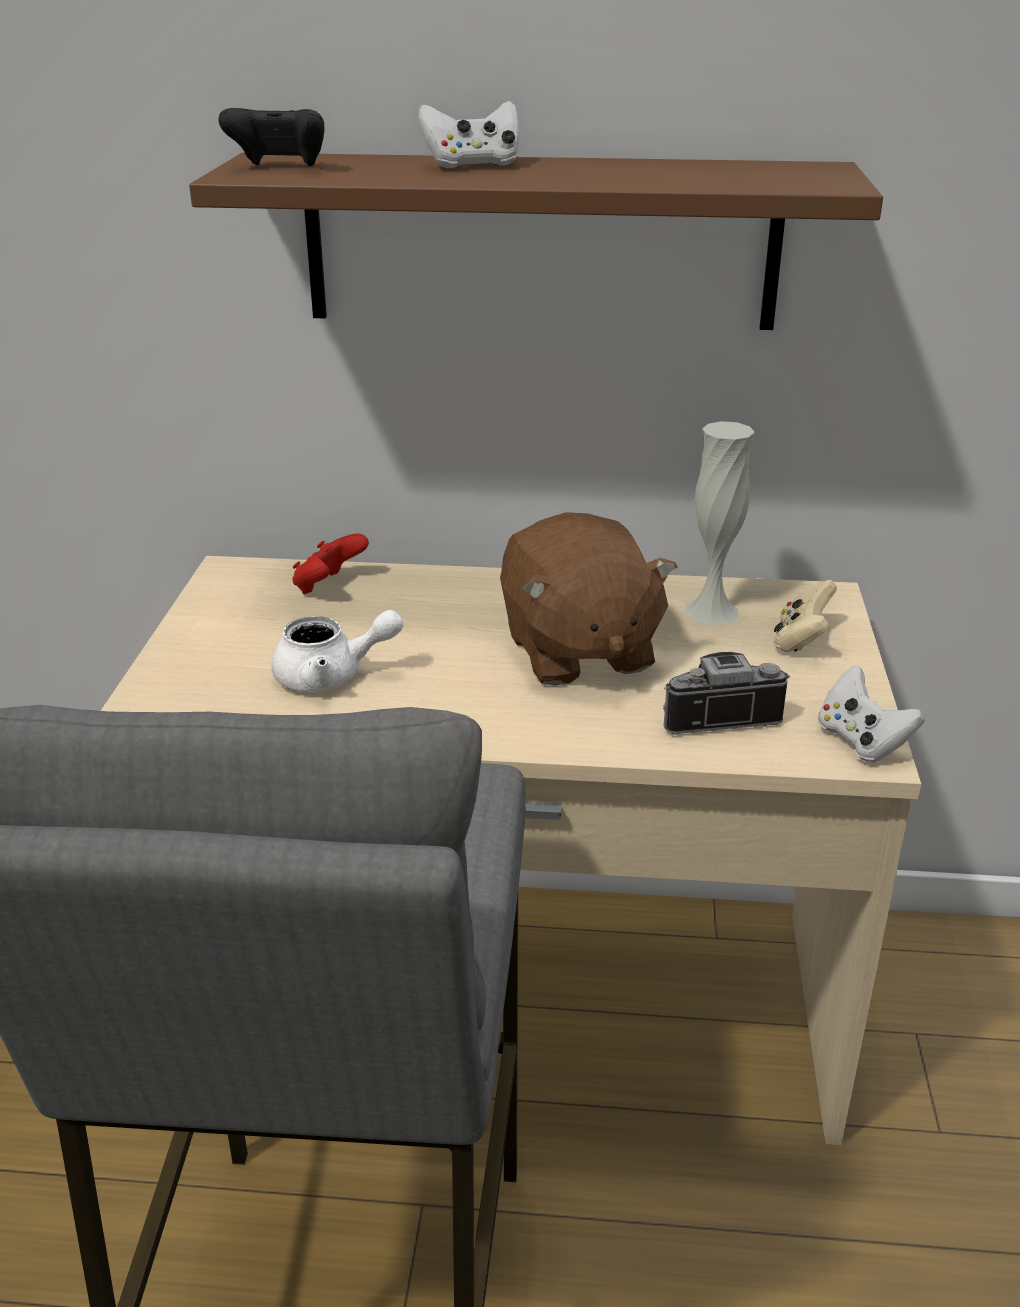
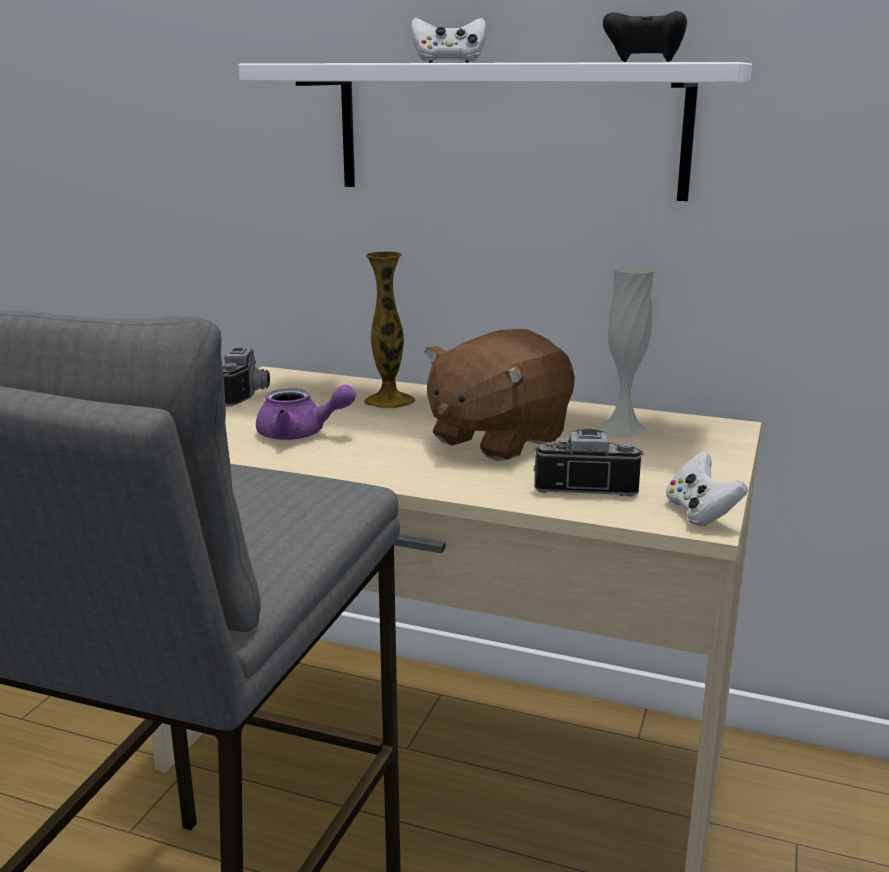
camera: 15 degrees right, 10 degrees down
brown shelf [189,153,883,330] -> white shelf [239,62,752,201]
black game controller [219,108,325,166] -> black game controller moved to [603,11,687,62]
white teapot [271,610,403,691] -> purple teapot [256,384,356,440]
red game controller [292,533,369,594] -> none
brown plush toy [500,512,677,686] -> brown plush toy turned 45 degrees clockwise [425,329,575,461]
beige game controller [774,580,837,652] -> none
none -> camera [223,348,270,407]
none -> vase [364,251,415,408]

